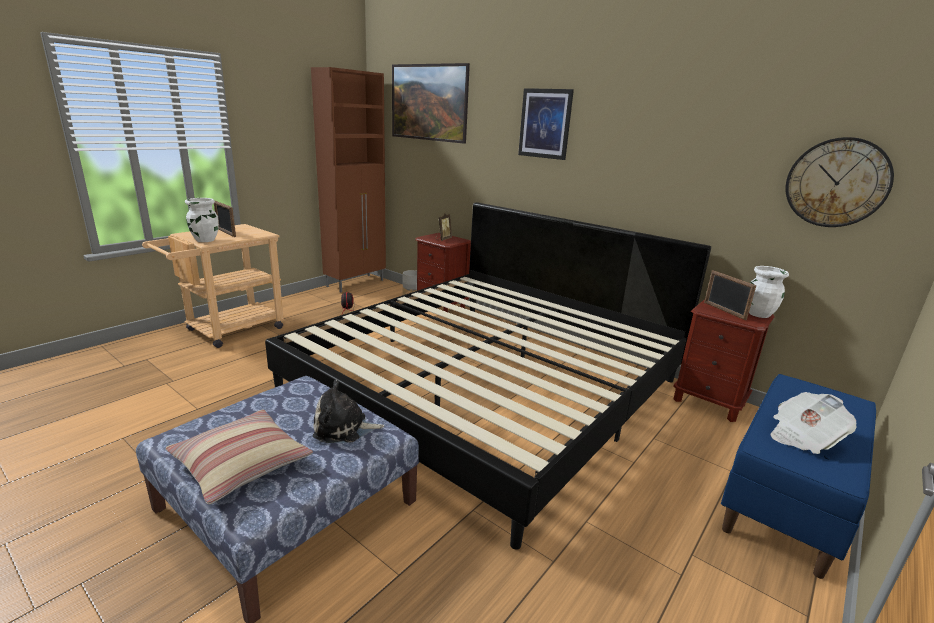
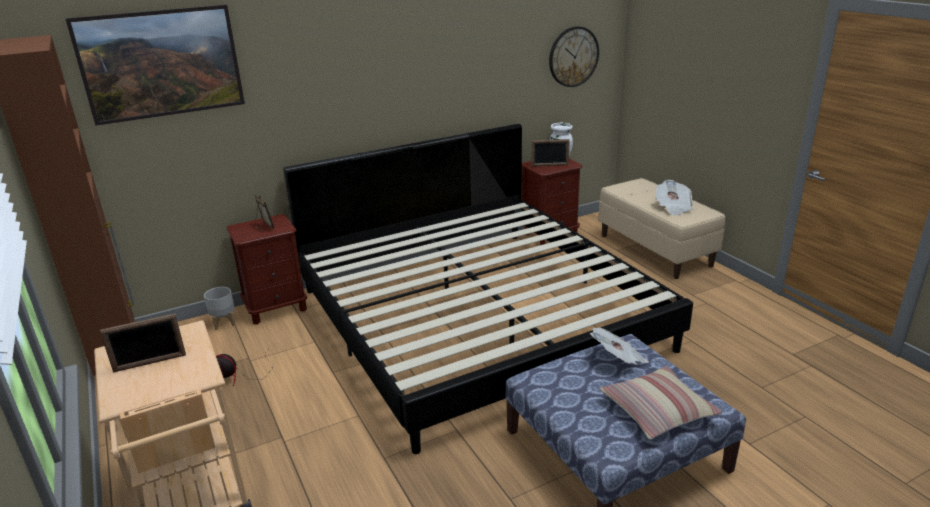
camera: 65 degrees left, 5 degrees up
white vase [185,198,219,242] -> none
plush toy [313,380,384,443] -> newspaper [590,328,649,365]
picture [518,88,574,160] -> none
blue bench [721,374,876,579] -> beige bench [598,178,725,279]

